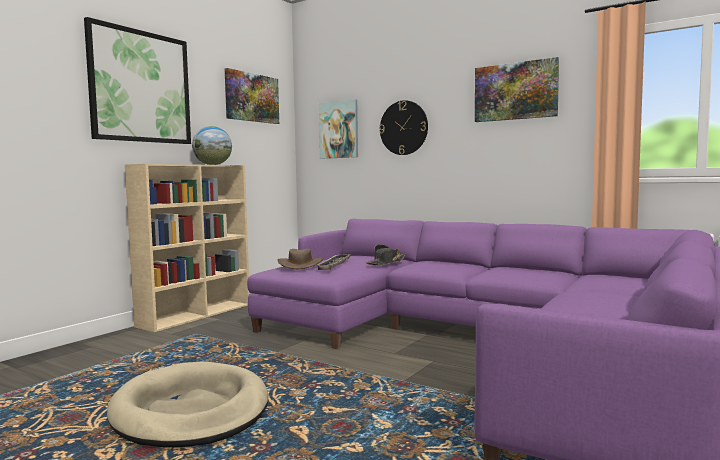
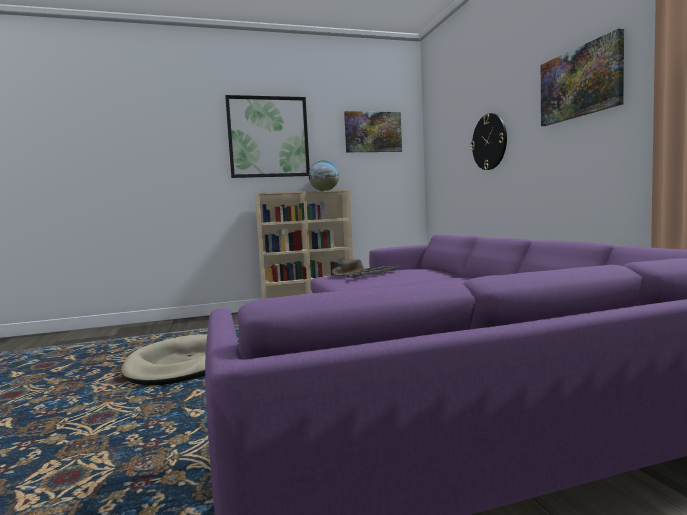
camera: 40 degrees right, 0 degrees up
picture [319,99,358,159] -> none
black hat [366,244,406,265] -> none

